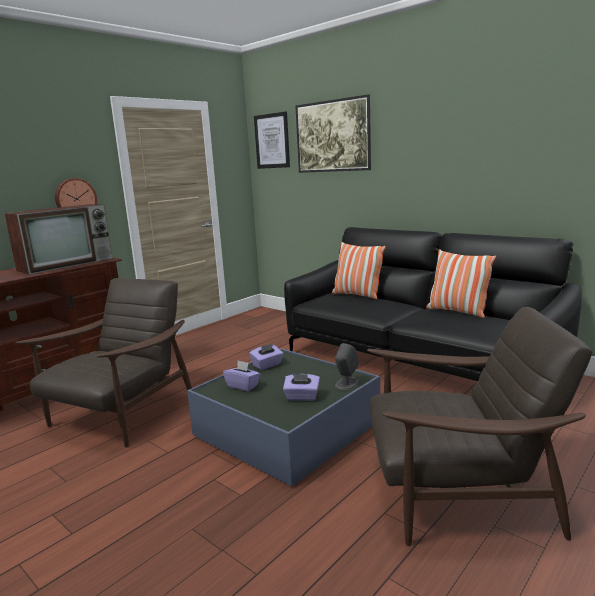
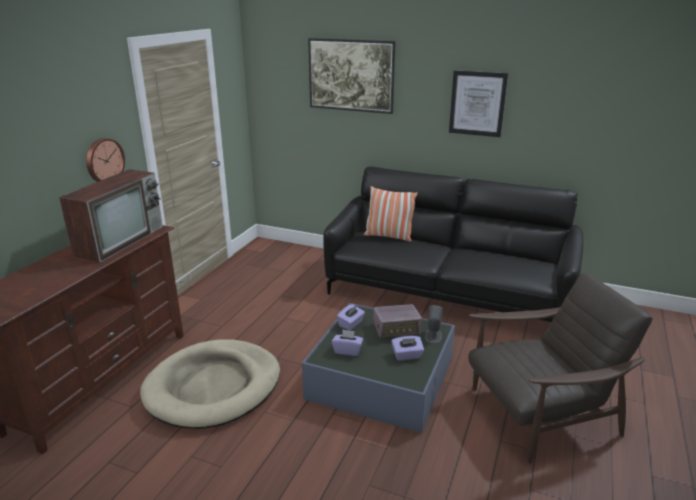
camera: 20 degrees left, 10 degrees up
brown armchair [15,278,192,447] -> beige dog bed [140,339,280,429]
picture [254,111,290,169] -> picture moved to [449,70,508,137]
pillow [426,249,496,318] -> none
none -> radio [373,304,422,338]

